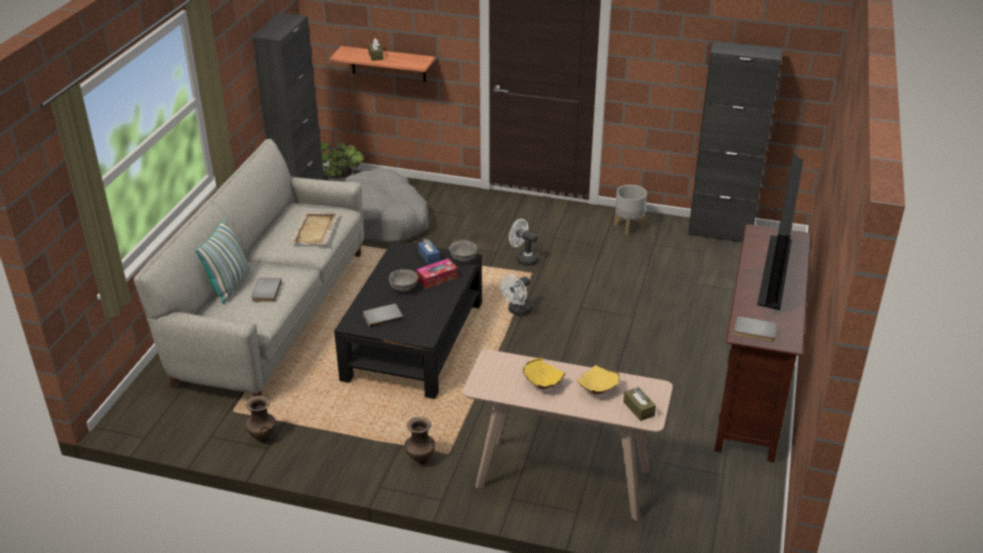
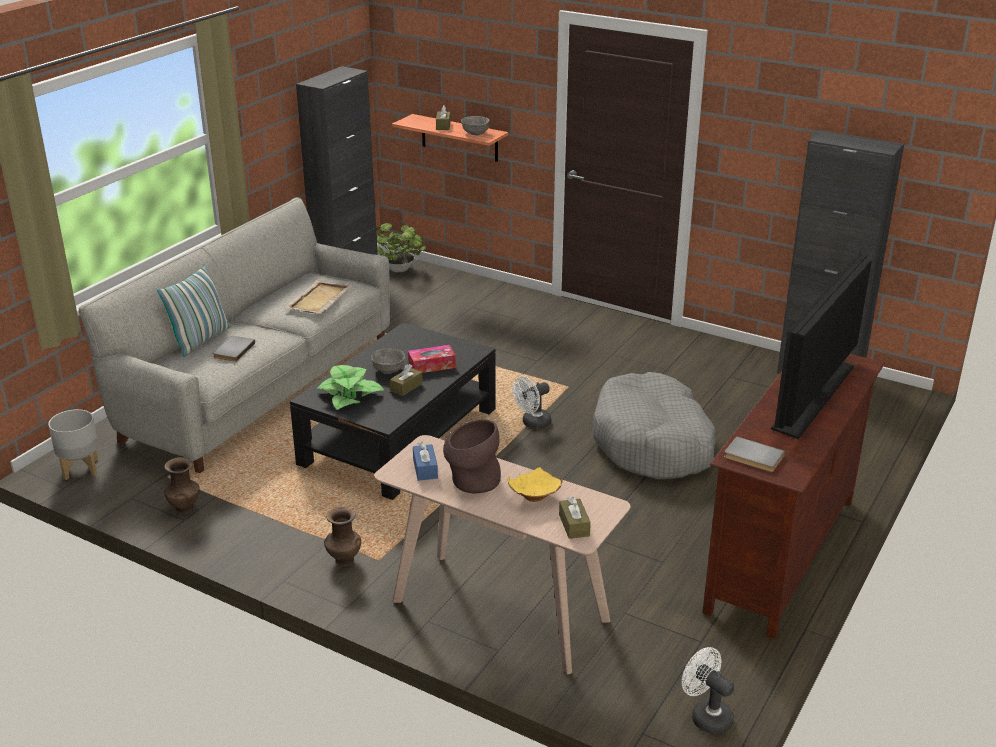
camera: 15 degrees right, 5 degrees down
grey dog bed [344,169,429,243] -> grey dog bed moved to [593,372,716,480]
grey book [363,304,403,328] -> potted plant [316,365,384,410]
blue tissue box [418,239,440,264] -> blue tissue box moved to [413,442,438,481]
grey bowl [449,240,477,262] -> grey bowl moved to [461,116,490,135]
white fan [509,219,539,266] -> white fan moved to [682,647,734,735]
yellow bowl [523,358,566,389] -> brown vase [443,419,501,493]
grey planter [614,185,647,235] -> grey planter moved to [48,409,99,480]
none -> brown tissue box [390,364,423,396]

